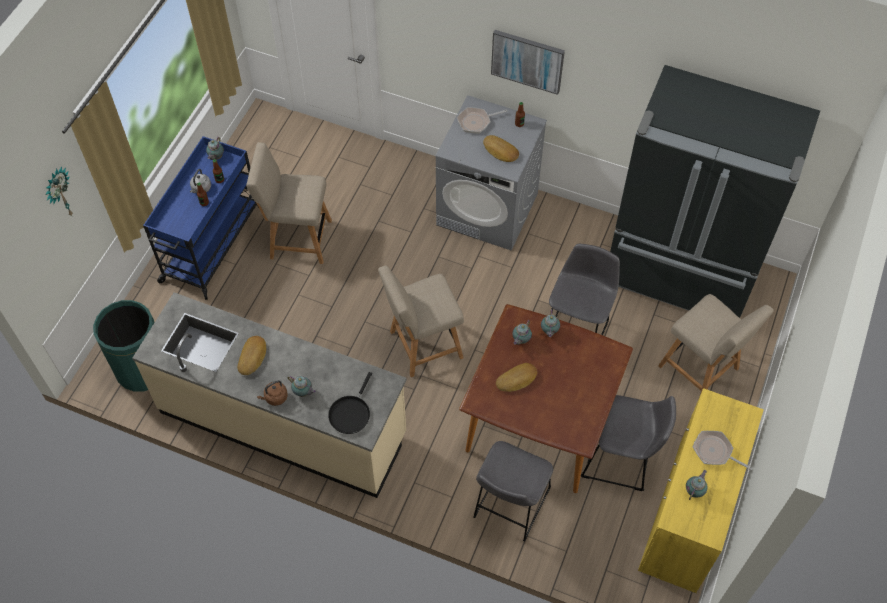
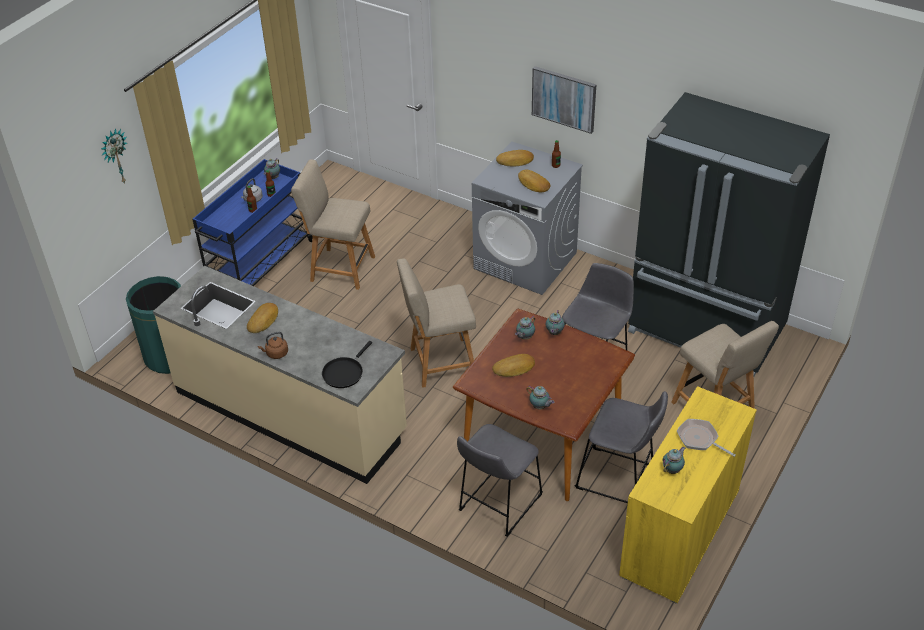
camera: 10 degrees right, 15 degrees down
teapot [288,376,316,397] -> teapot moved to [526,386,555,410]
frying pan [457,107,507,134] -> bread [496,150,534,166]

